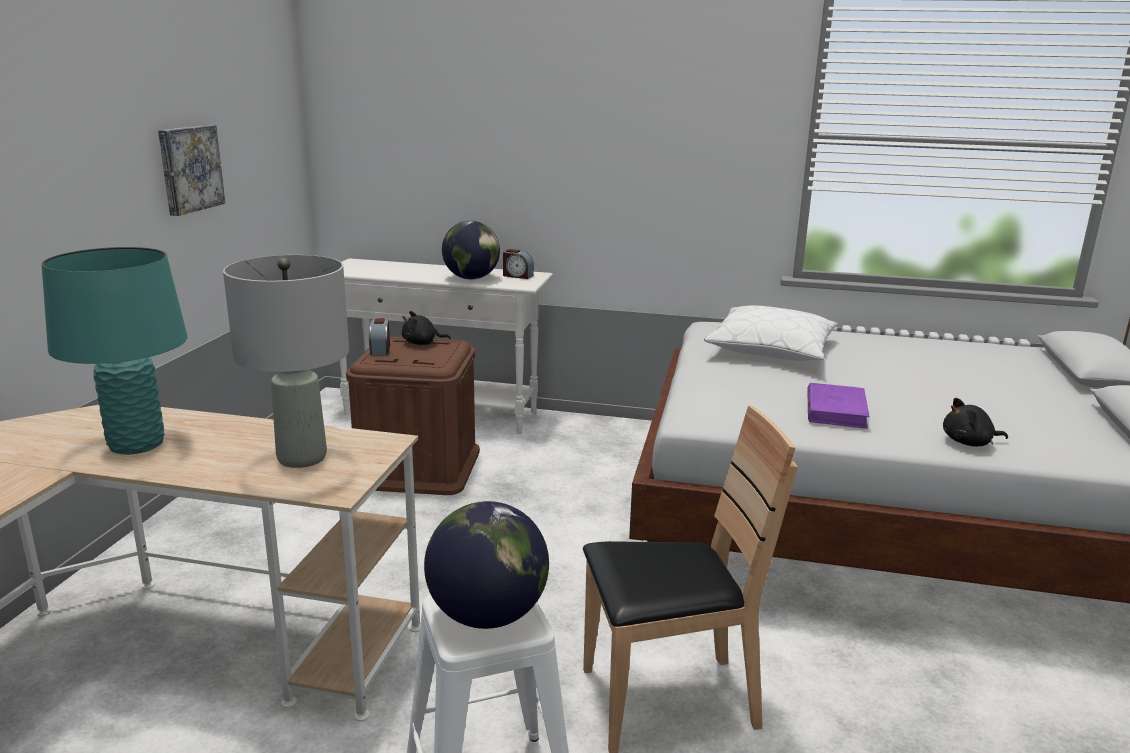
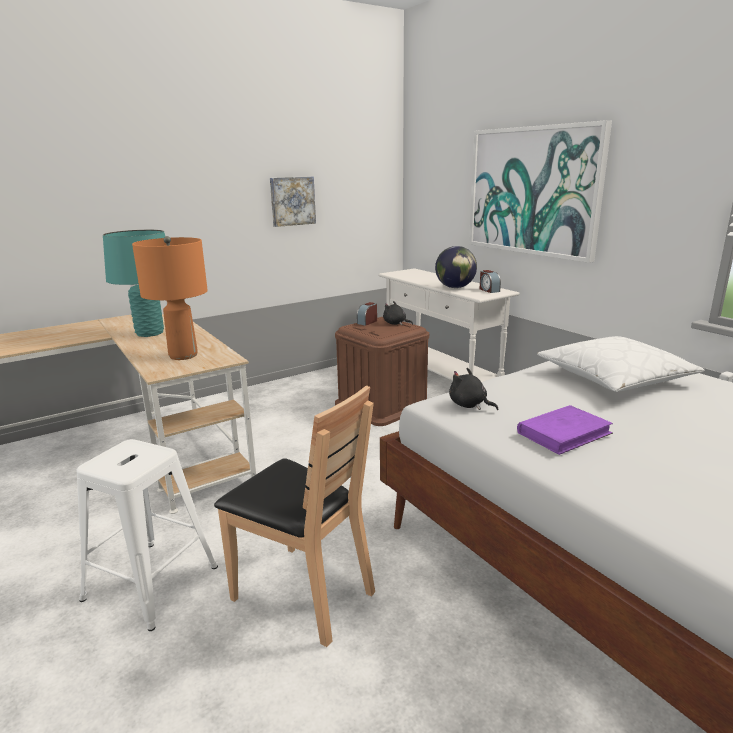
camera: 45 degrees right, 0 degrees up
grey table lamp [223,255,349,468] -> orange table lamp [132,236,208,360]
globe [424,501,549,629] -> none
black plush toy [943,398,1008,447] -> black plush toy moved to [449,368,499,410]
none -> picture [469,120,612,263]

